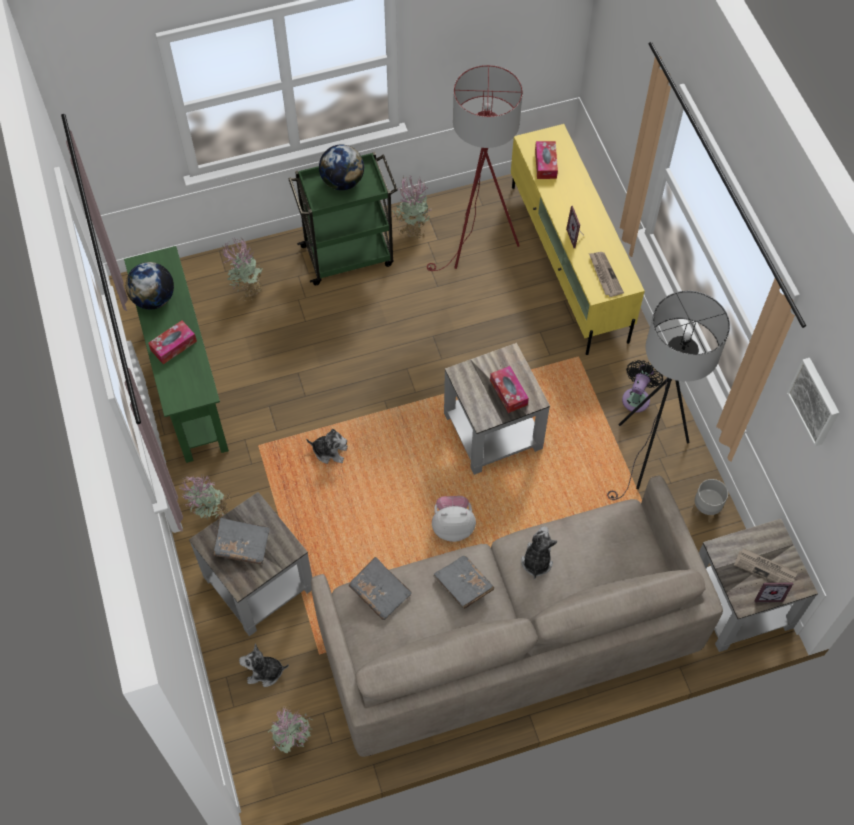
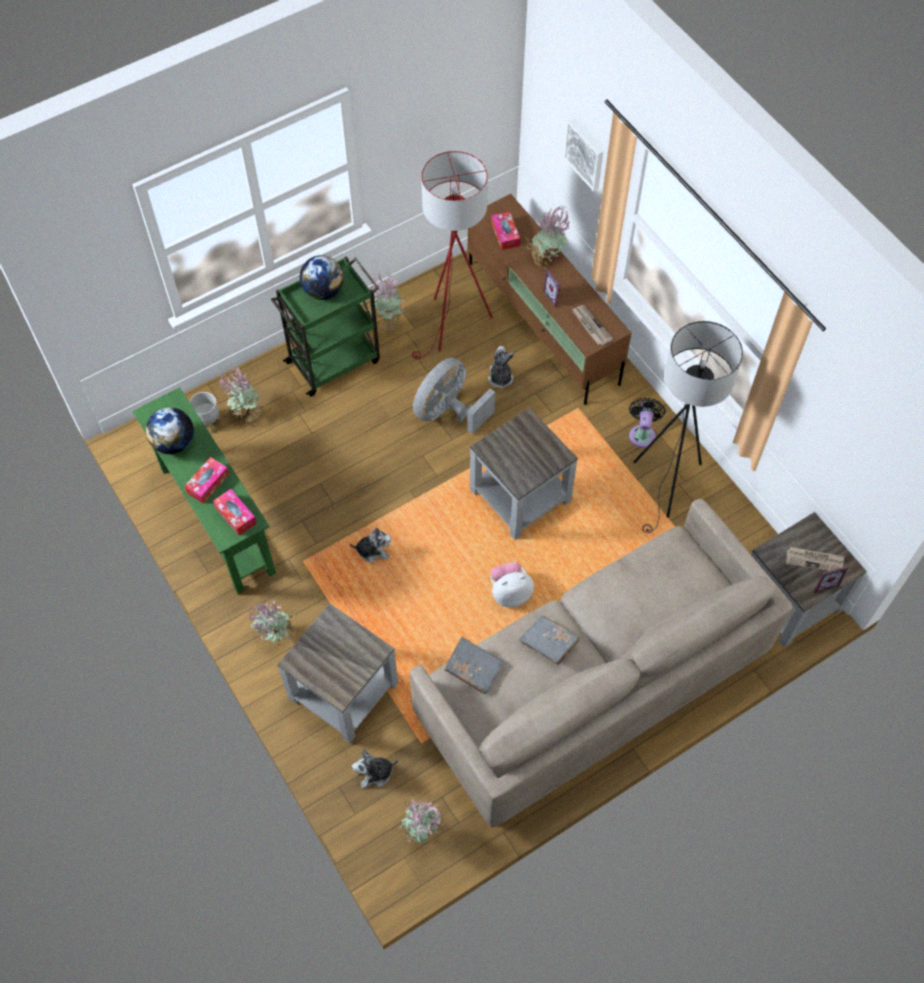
camera: 15 degrees left, 0 degrees up
grey book [214,518,270,565] -> none
tissue box [490,366,529,413] -> tissue box moved to [213,489,257,535]
yellow tv stand [511,124,645,355] -> brown tv stand [468,194,631,405]
plush toy [521,526,558,579] -> plush toy moved to [488,346,514,389]
grey planter [692,479,728,523] -> grey planter moved to [190,392,221,433]
picture [787,358,839,446] -> picture moved to [564,119,603,191]
none -> grey fan [413,358,495,434]
none -> potted plant [526,207,570,268]

